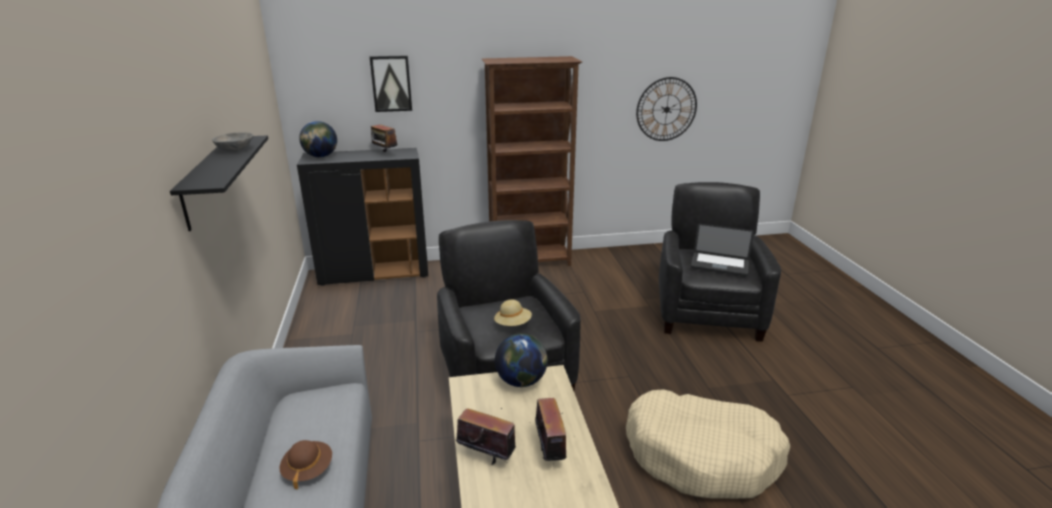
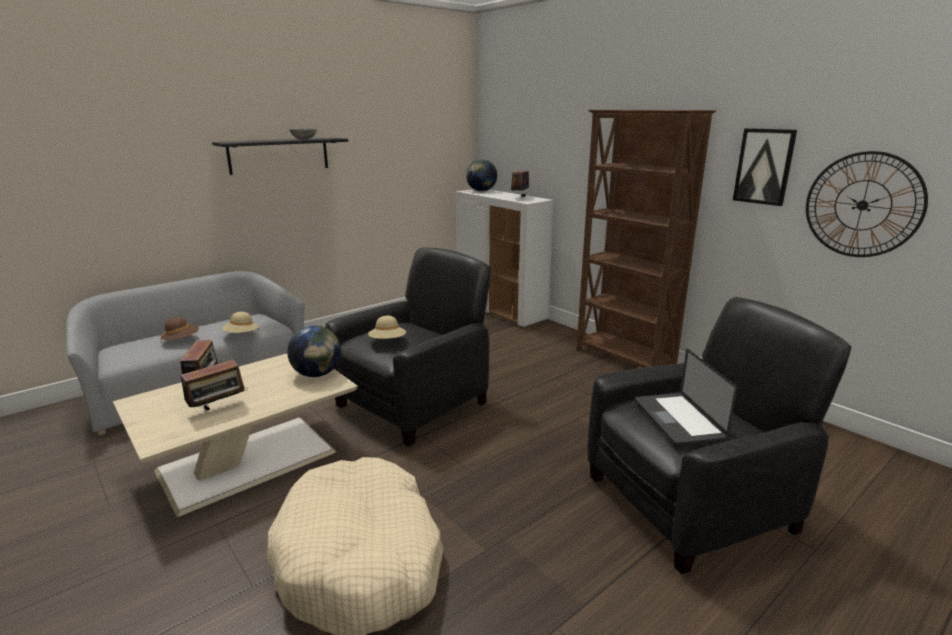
camera: 60 degrees right, 5 degrees down
black cabinet [297,148,428,286] -> white cabinet [455,189,554,328]
picture [370,55,412,112] -> picture moved to [733,128,797,206]
none -> beige hat [222,312,259,333]

